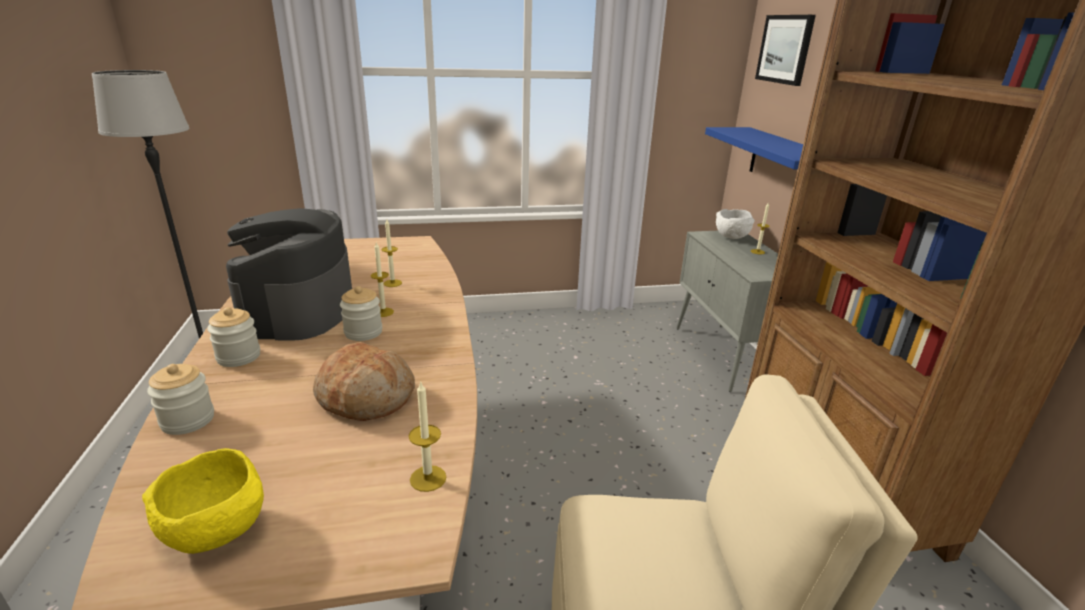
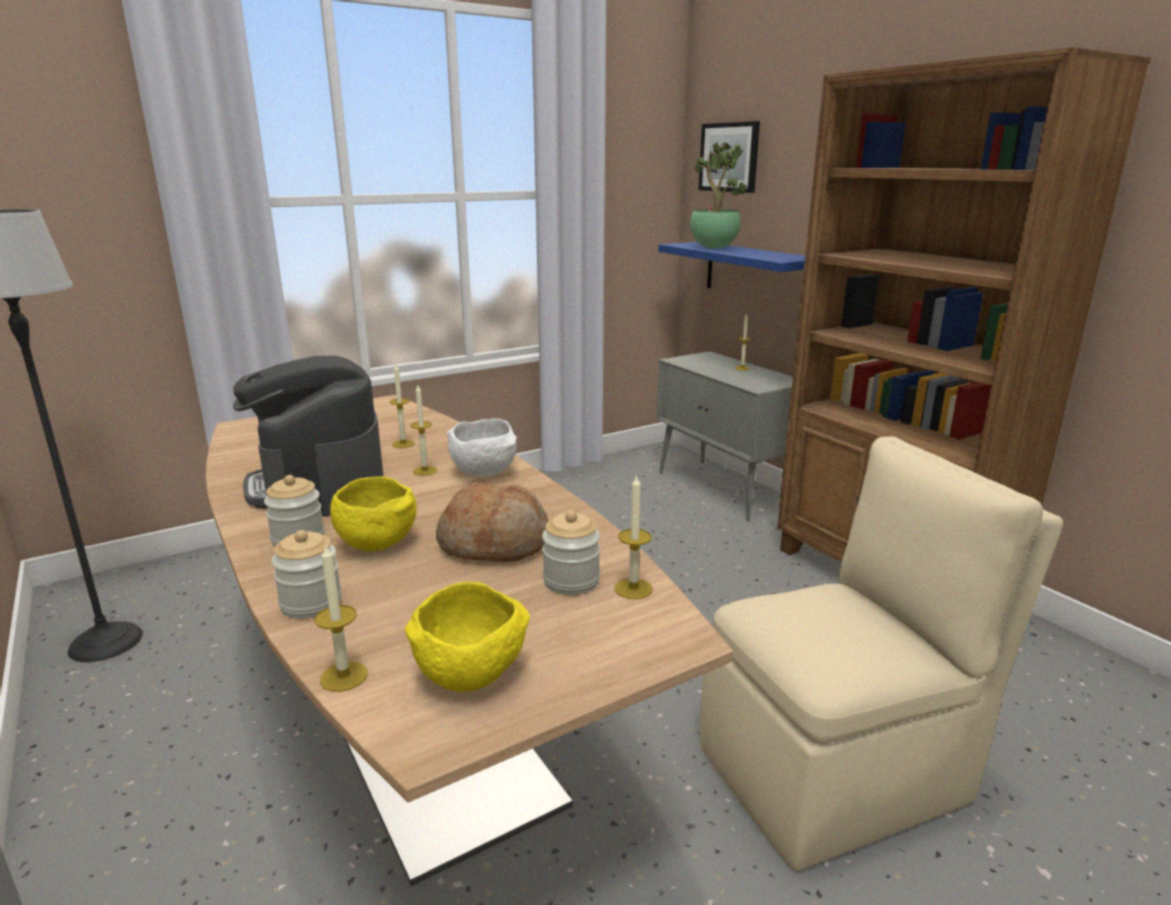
camera: 20 degrees left, 5 degrees down
jar [340,286,382,341] -> jar moved to [542,511,600,595]
white bowl [716,209,755,239] -> white bowl moved to [447,418,517,476]
none -> candle [314,544,368,692]
none -> yellow bowl [330,477,417,551]
none -> potted plant [690,142,748,249]

